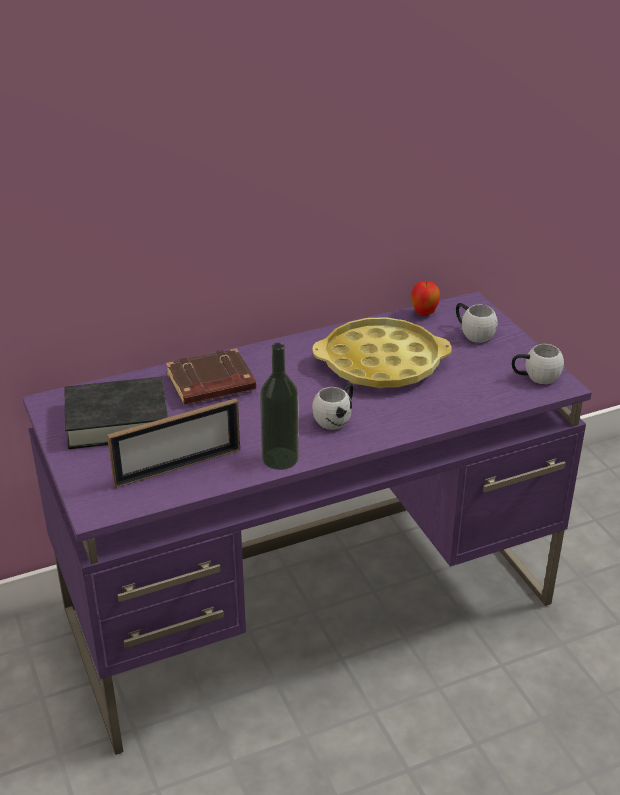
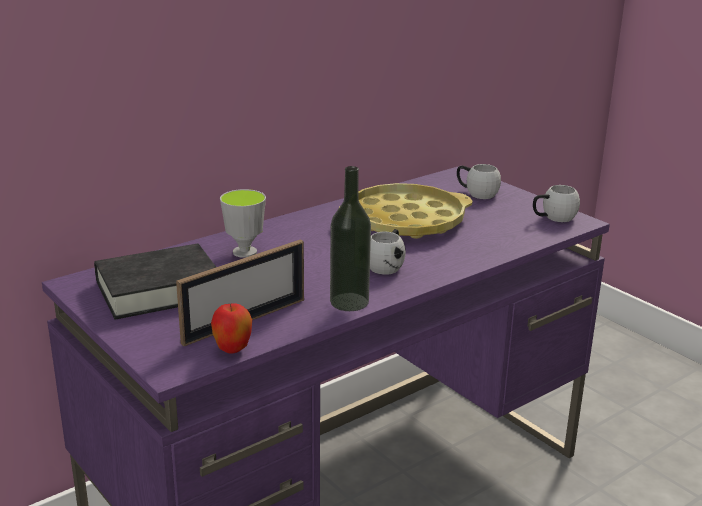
camera: 15 degrees left, 10 degrees down
brown book [166,348,256,405] -> cup [220,189,266,258]
apple [411,281,440,316] -> apple moved to [211,303,252,354]

